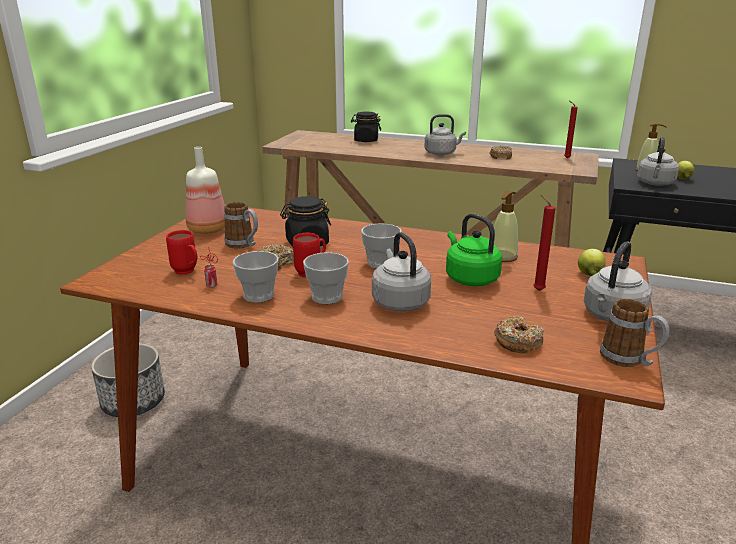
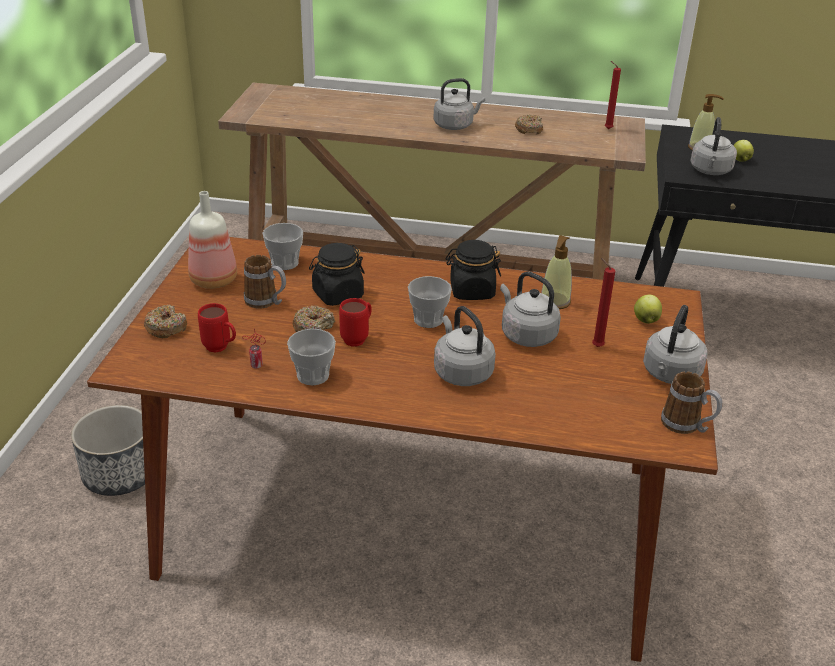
camera: 10 degrees left, 10 degrees up
cup [303,252,349,304] -> cup moved to [262,223,303,270]
black jar [351,112,381,142] -> black jar moved to [446,240,501,300]
green kettle [446,213,502,286] -> grey kettle [500,272,561,347]
donut [494,316,544,353] -> donut moved to [144,304,187,338]

